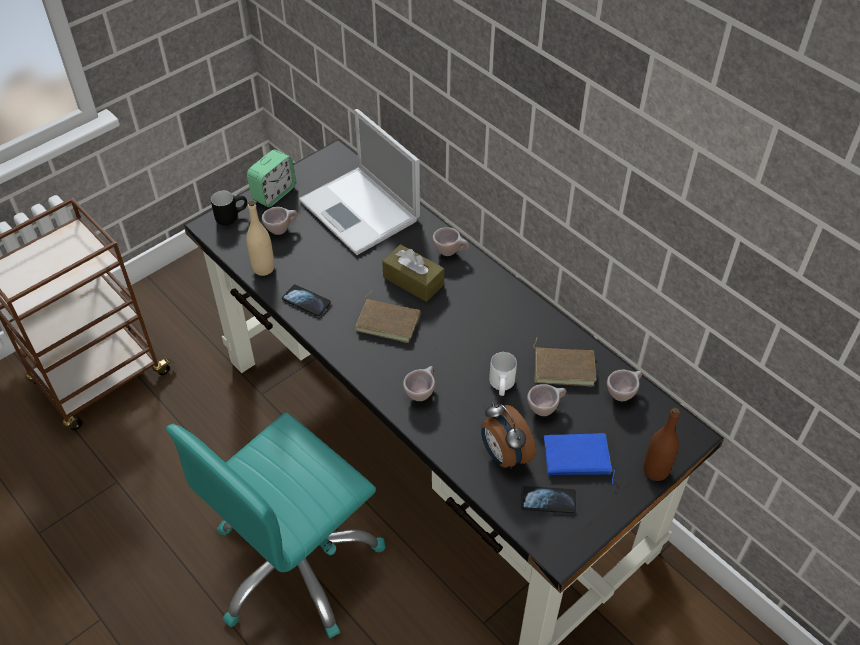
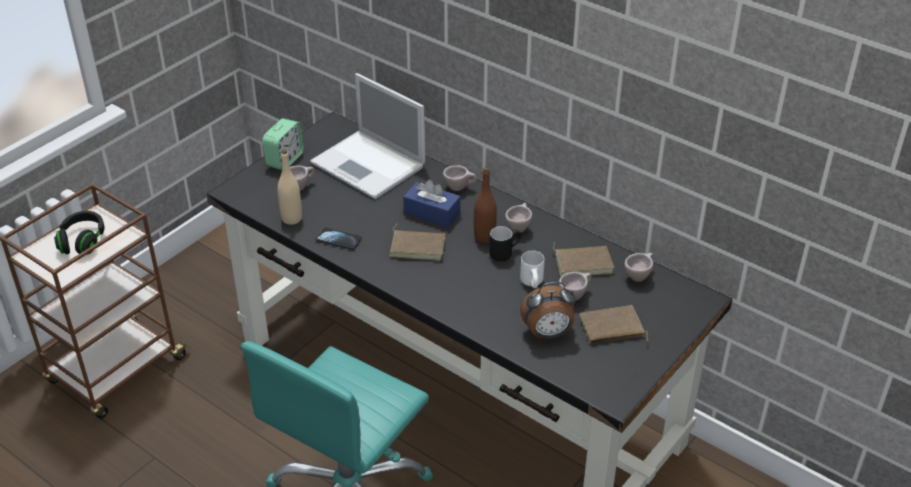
camera: 10 degrees left, 10 degrees down
black mug [211,191,247,225] -> black mug moved to [489,226,521,261]
brown tissue box [382,244,444,302] -> blue tissue box [403,180,461,228]
beige cup [403,366,435,401] -> beige cup moved to [505,203,532,233]
alarm clock [481,402,536,469] -> alarm clock turned 60 degrees counterclockwise [520,282,576,339]
phone [521,486,576,513] -> none
blue book [544,433,615,484] -> brown book [580,305,648,344]
brown bottle [643,407,680,481] -> brown bottle moved to [474,167,497,243]
none -> black headphones [54,211,105,255]

